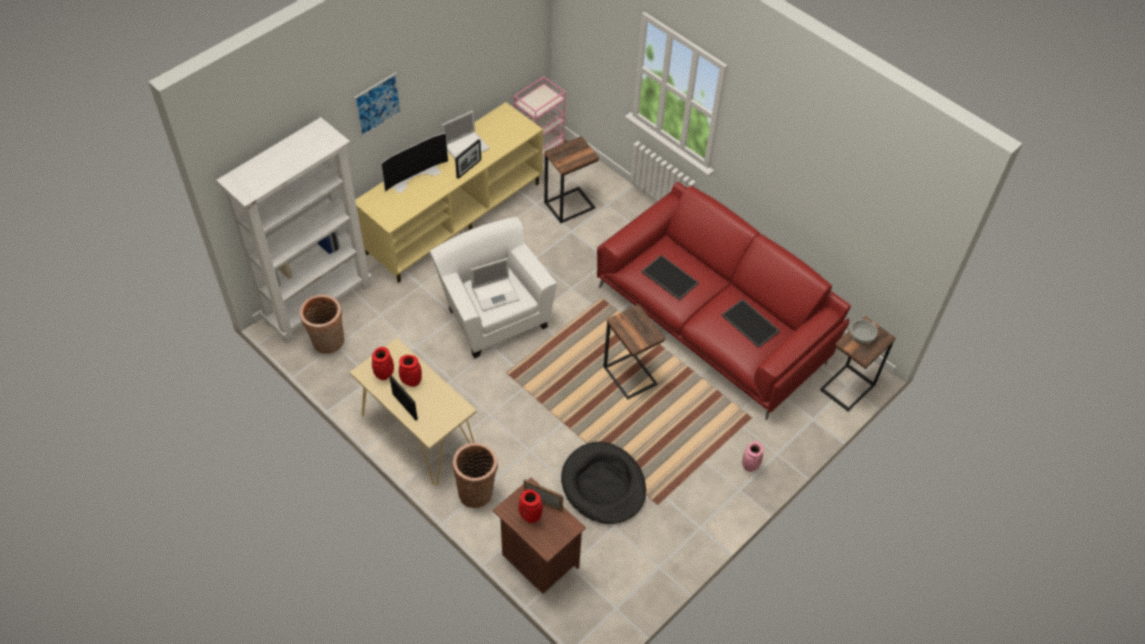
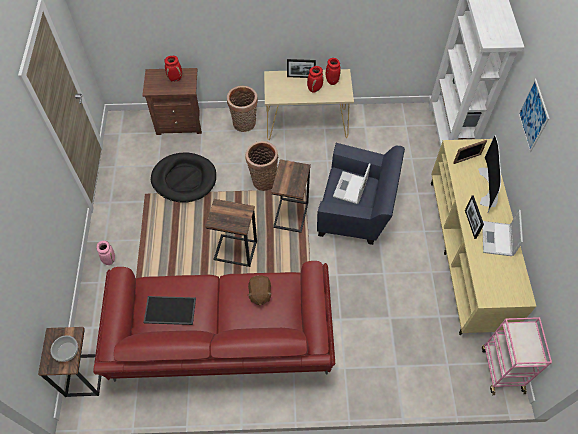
camera: 135 degrees right, 5 degrees up
basket [300,294,344,354] -> basket moved to [245,141,278,191]
white armchair [430,217,557,358] -> blue armchair [317,143,405,245]
picture frame [524,479,563,512] -> picture frame moved to [453,140,487,164]
side table [544,136,599,224] -> side table moved to [271,159,311,233]
tray [641,255,699,300] -> brown plush toy [248,276,272,306]

